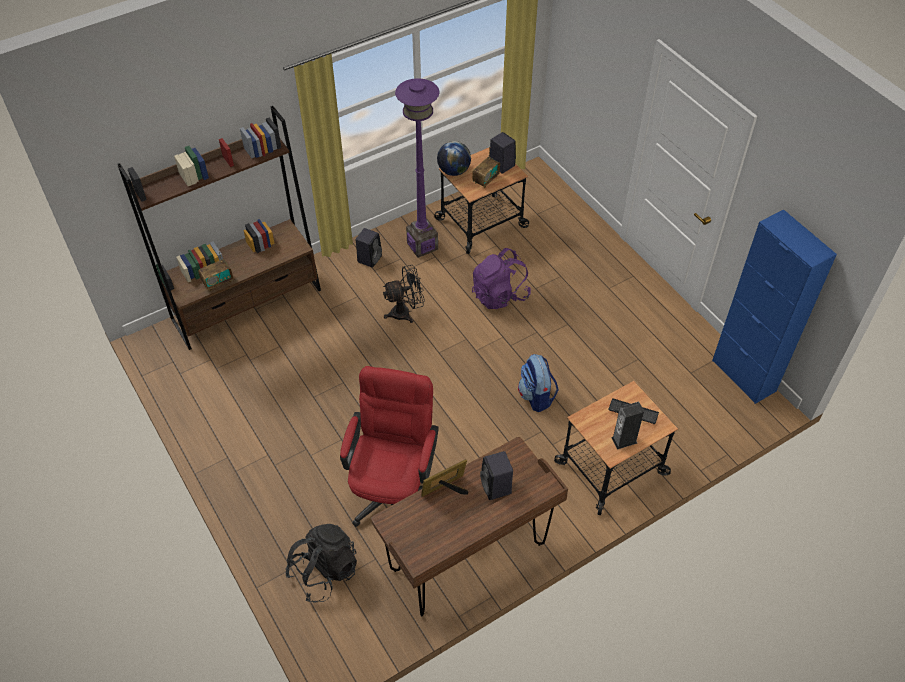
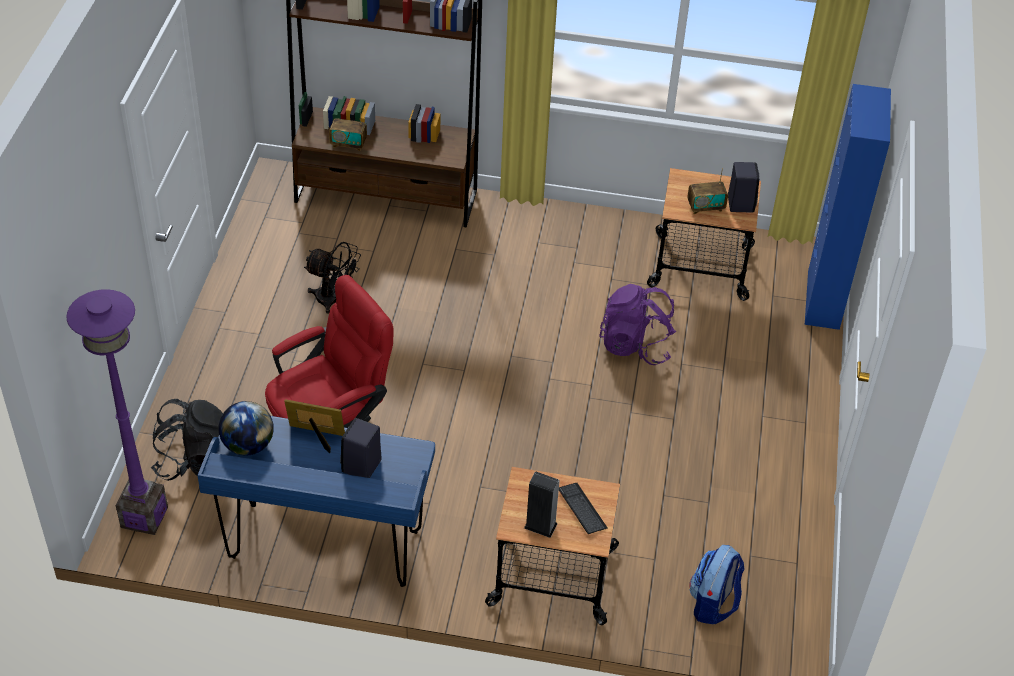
camera: 40 degrees right, 5 degrees down
black speaker [356,228,382,268] -> none
brown desk [371,437,568,616] -> blue desk [198,416,435,587]
black fan [383,265,425,323] -> black fan moved to [304,242,361,314]
purple floor lamp [395,78,439,258] -> purple floor lamp moved to [66,289,168,535]
globe [437,141,471,176] -> globe moved to [219,401,274,456]
backpack [518,354,559,412] -> backpack moved to [689,545,744,624]
blue cabinet [712,209,837,404] -> blue cabinet moved to [805,84,891,330]

